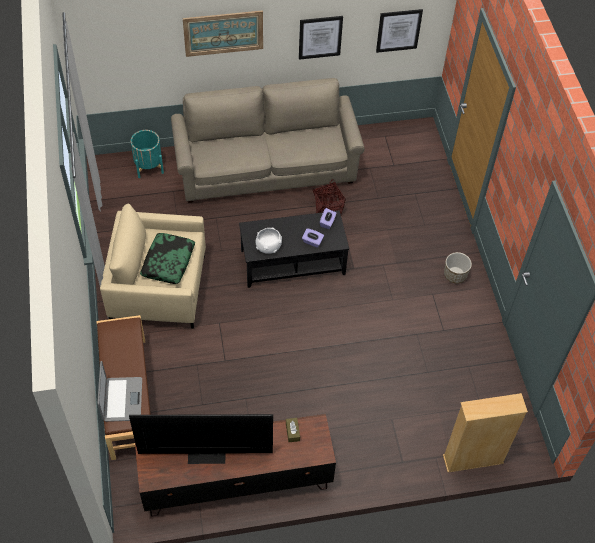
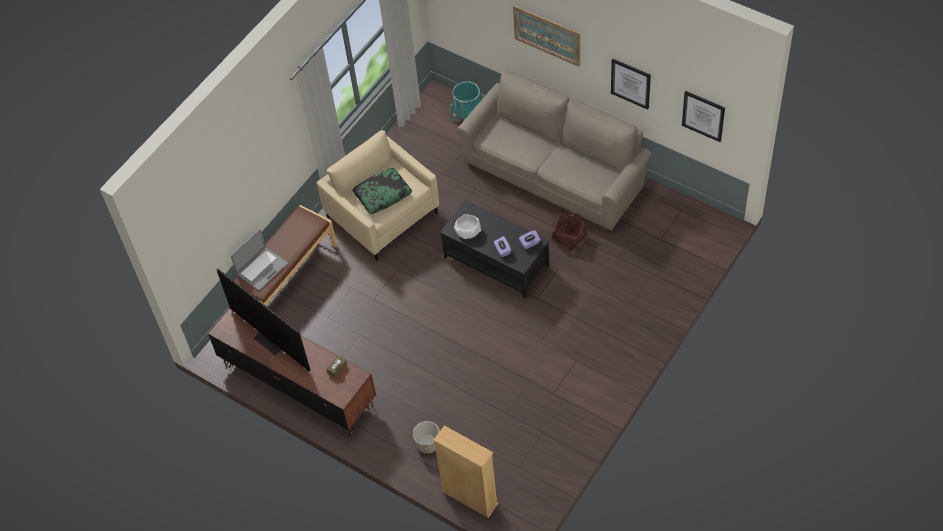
camera: 50 degrees right, 0 degrees up
planter [444,252,472,283] -> planter moved to [413,421,440,454]

